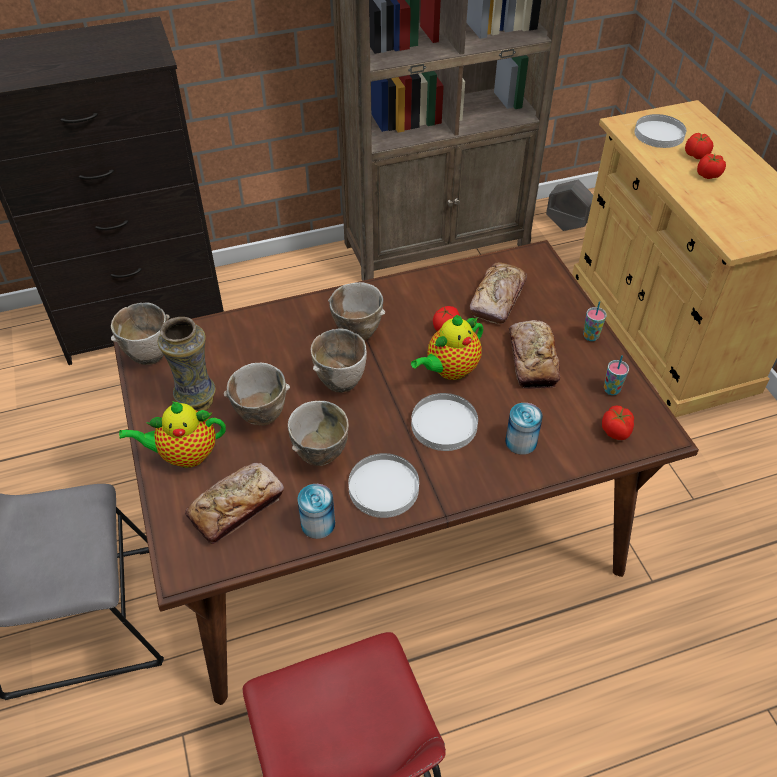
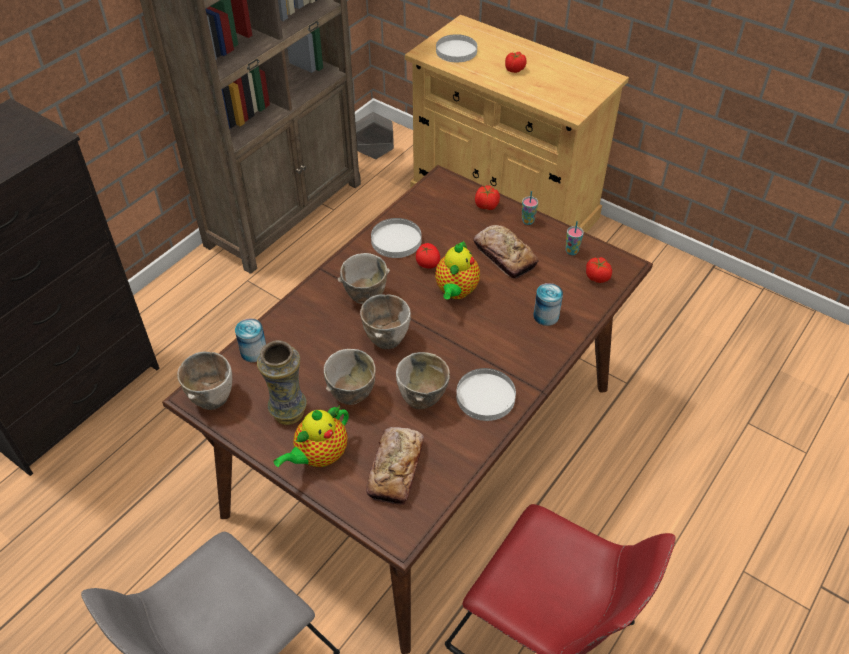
camera: 35 degrees left, 0 degrees up
can [298,484,335,539] -> can moved to [235,318,266,362]
white plate [411,393,478,451] -> white plate moved to [371,218,422,258]
bread [470,262,527,324] -> none
tomato [685,133,713,159] -> tomato moved to [475,185,500,210]

